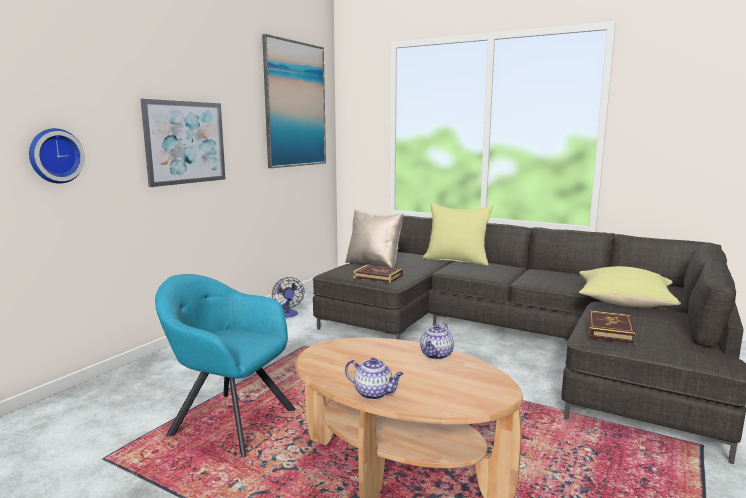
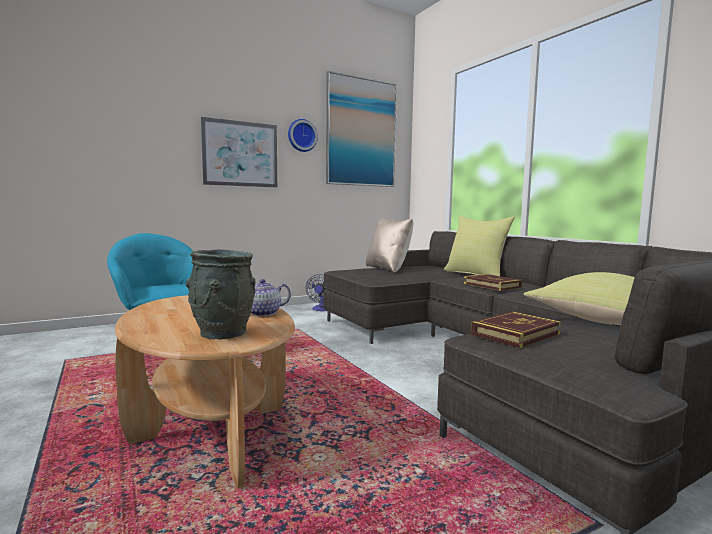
camera: 30 degrees right, 5 degrees down
wall clock [29,128,85,184] -> wall clock moved to [288,119,318,152]
teapot [345,358,403,400] -> none
book [353,265,403,283] -> book moved to [464,274,522,291]
none -> grey vase [186,250,256,340]

